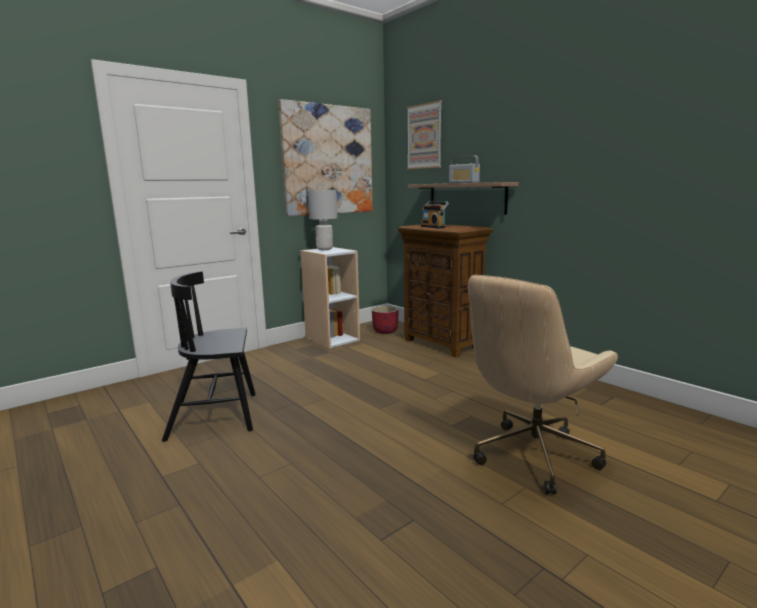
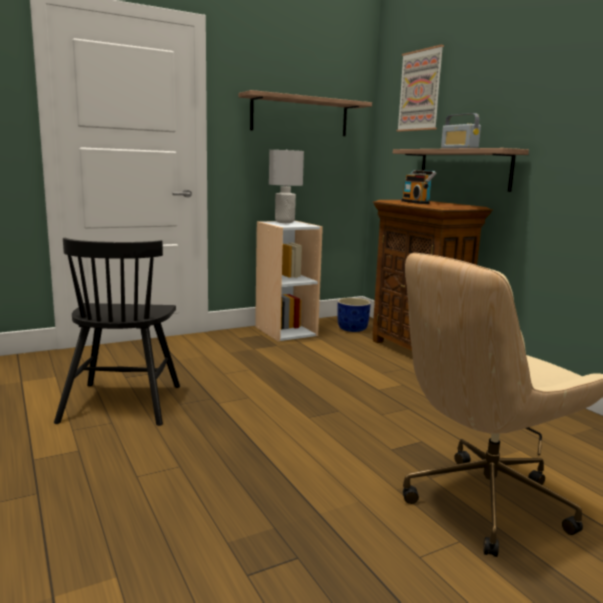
camera: 10 degrees right, 0 degrees up
black chair [162,272,256,442] -> black chair turned 90 degrees counterclockwise [54,237,180,426]
picture [278,99,373,216] -> shelf [238,90,372,136]
red planter [372,306,399,334] -> blue planter [337,298,371,332]

